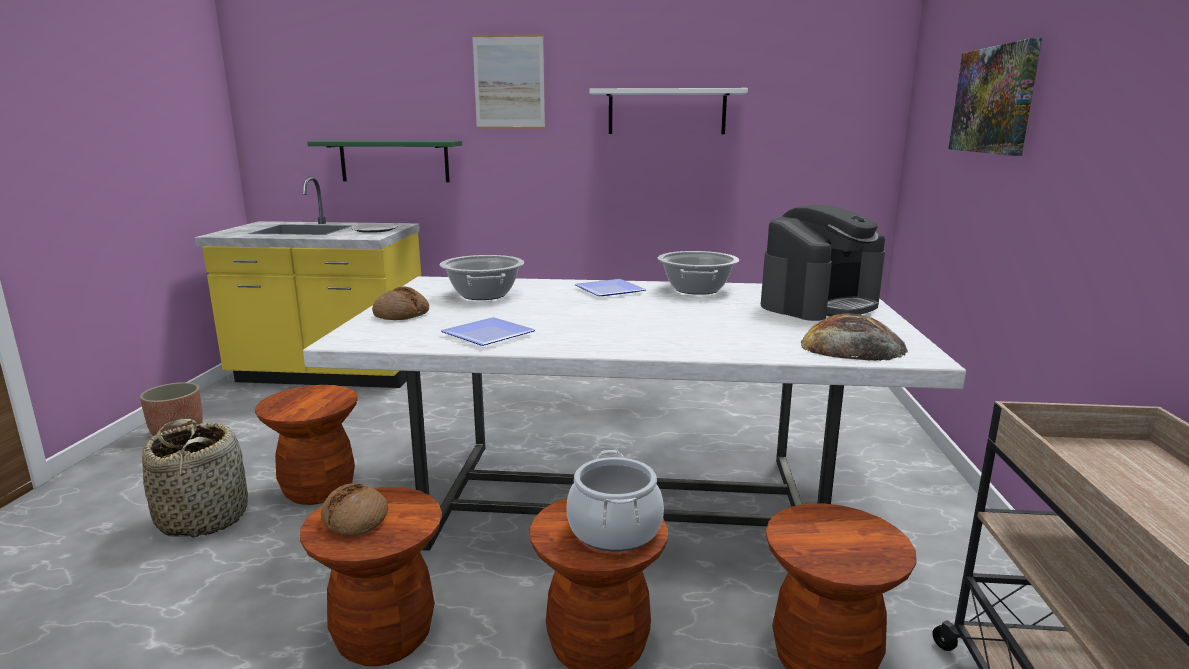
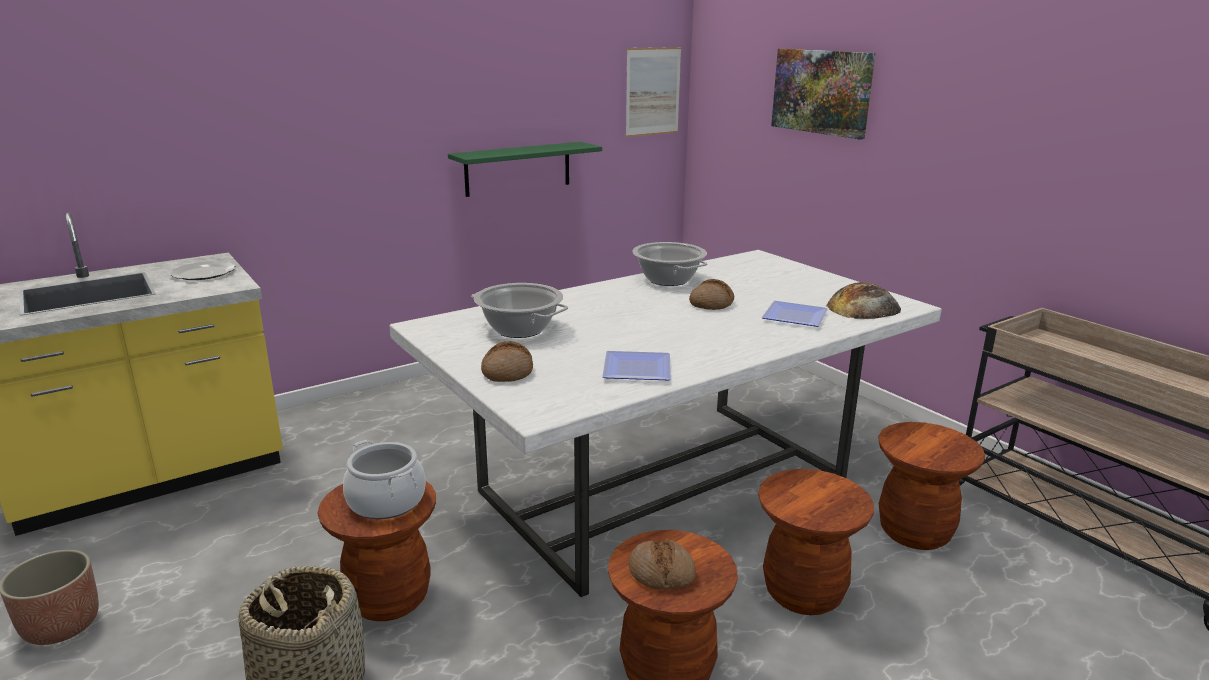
camera: 40 degrees left, 5 degrees up
green shelf [308,140,462,182] -> green shelf moved to [448,142,602,197]
picture [472,34,545,129] -> picture moved to [625,47,682,137]
cooking pot [566,450,664,551] -> cooking pot moved to [343,440,426,519]
plate [574,279,646,296] -> plate moved to [761,301,828,327]
white shelf [589,88,748,134] -> none
coffee machine [761,205,885,321] -> none
none -> bread [689,279,734,310]

